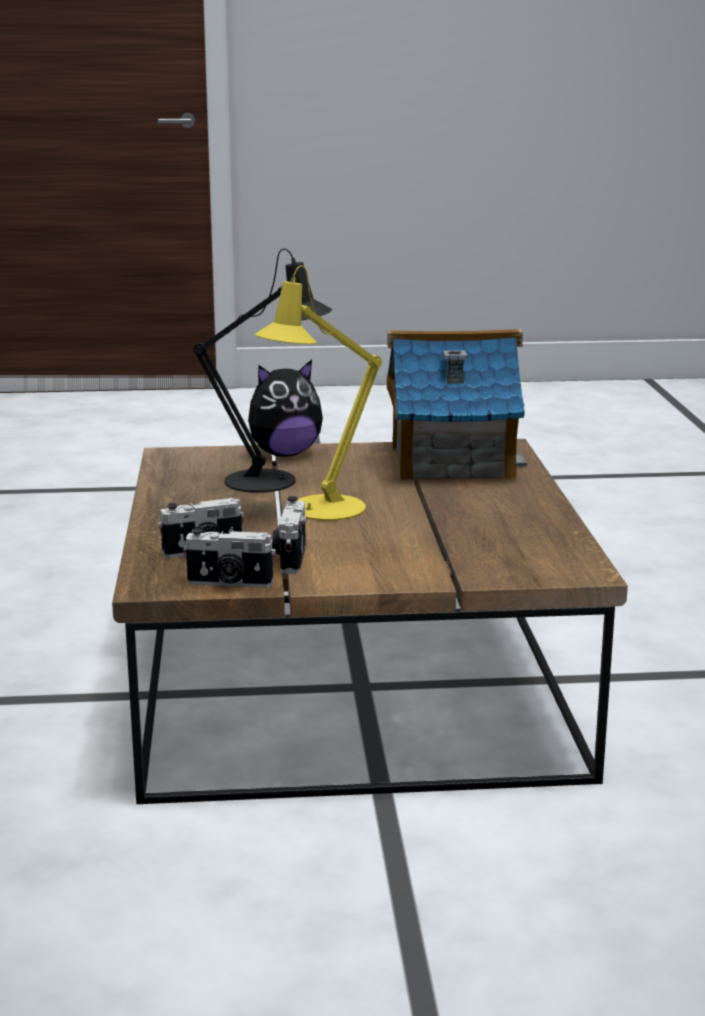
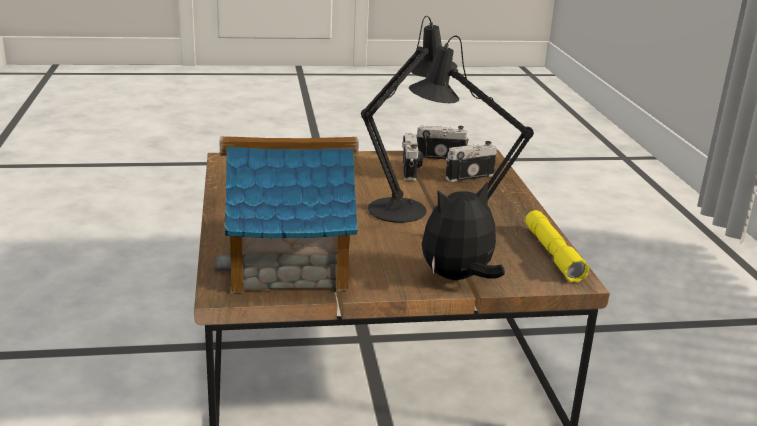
camera: 175 degrees right, 5 degrees up
yellow table lamp [255,265,382,521] -> black table lamp [361,16,457,223]
none -> yellow flashlight [525,210,589,283]

